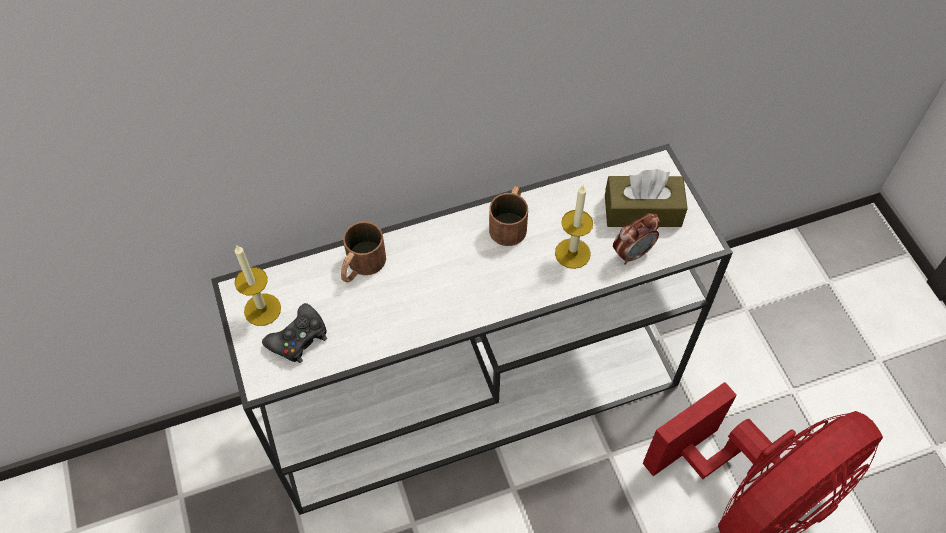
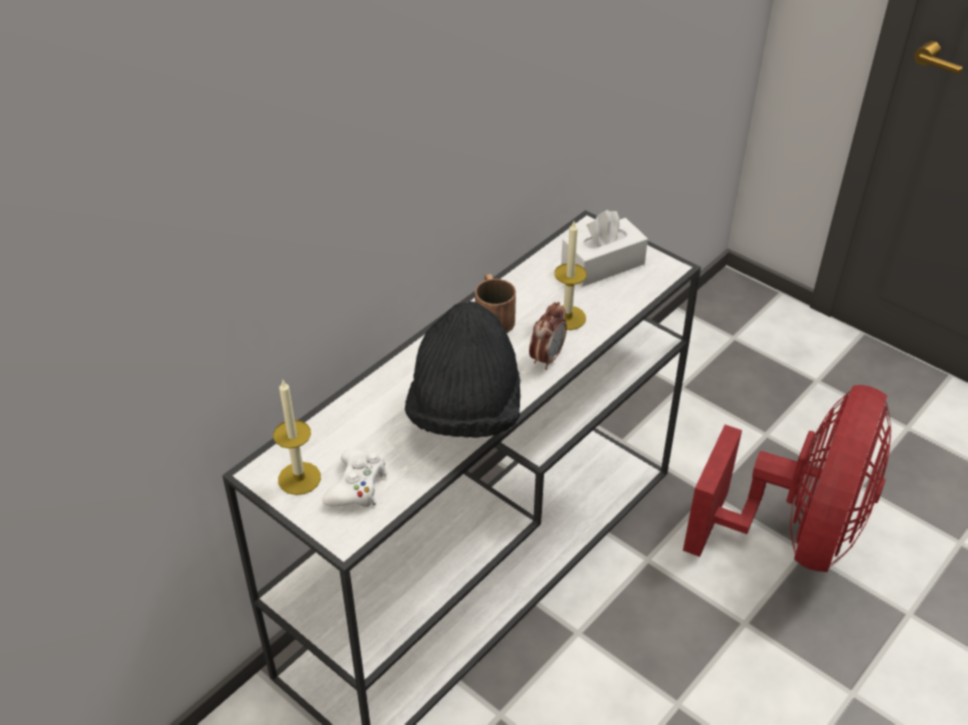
camera: 30 degrees left, 15 degrees down
black game controller [262,303,327,363] -> white game controller [322,449,387,507]
brown mug [341,222,386,282] -> none
brown tissue box [605,169,688,227] -> white tissue box [561,210,648,287]
alarm clock [613,213,660,265] -> alarm clock moved to [529,302,567,370]
none -> black hat [405,301,521,438]

